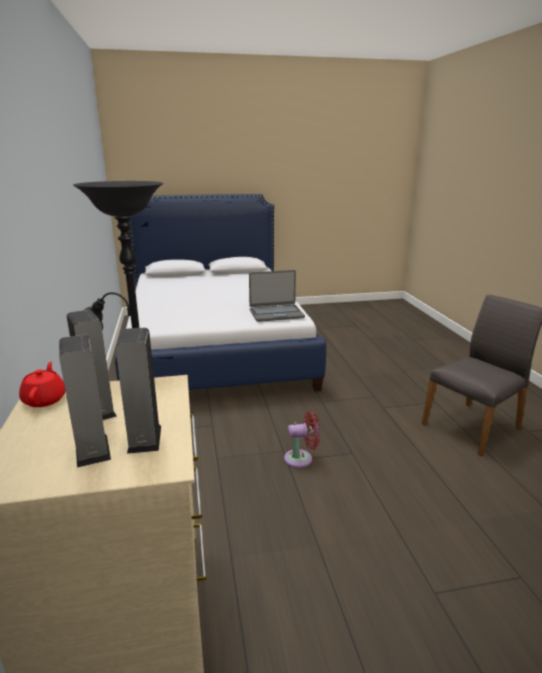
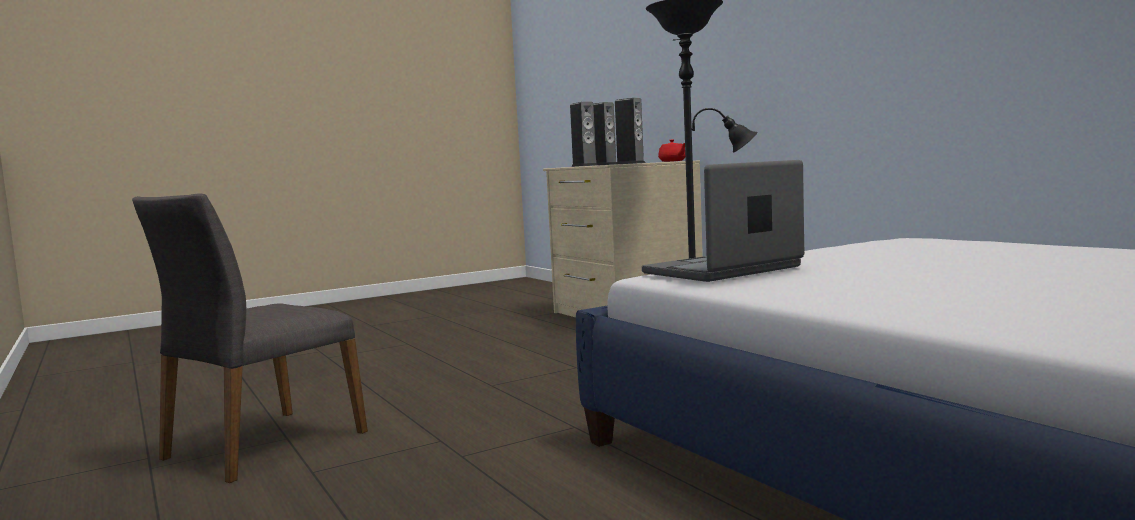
camera: 160 degrees right, 15 degrees down
red fan [284,411,320,468] -> none

